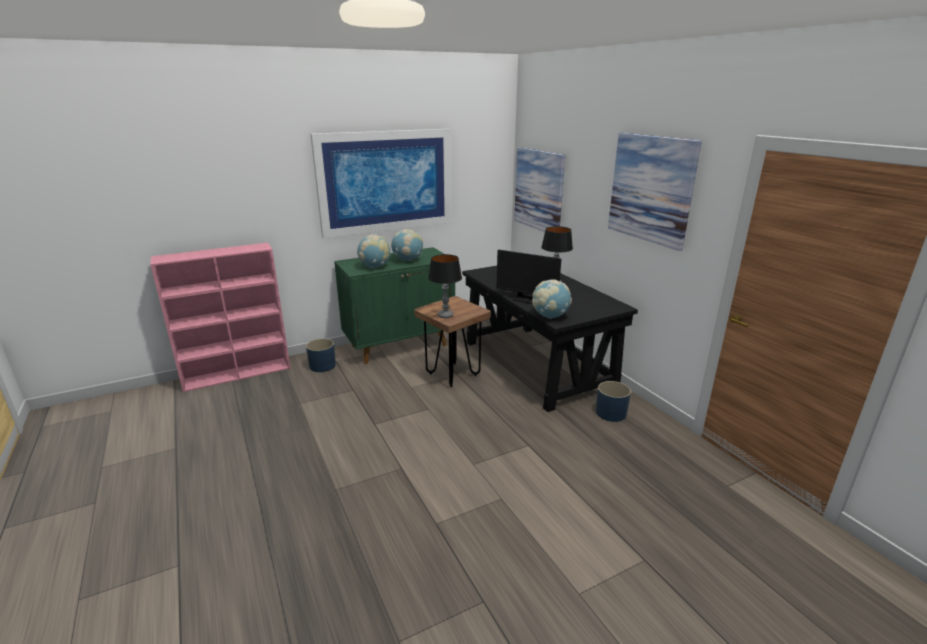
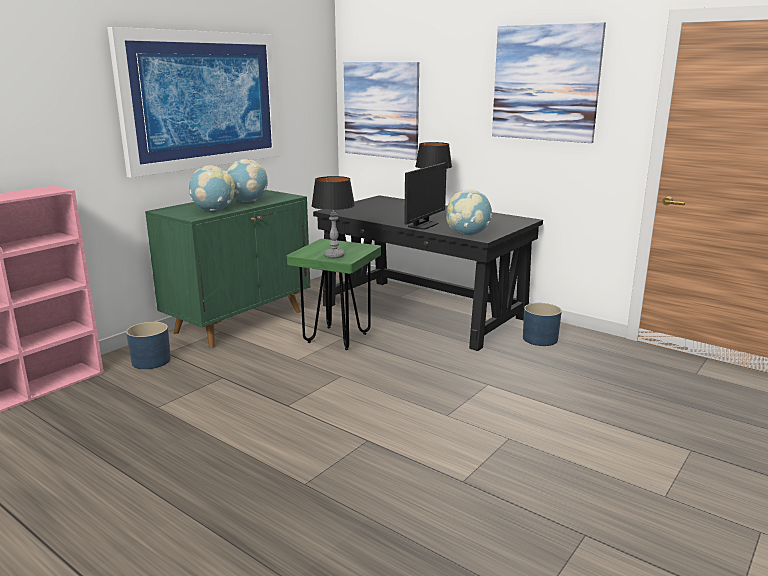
camera: 25 degrees left, 5 degrees down
brown stool [414,296,491,387] -> green stool [287,239,381,350]
monitor [496,250,561,304] -> monitor turned 60 degrees counterclockwise [404,163,447,230]

